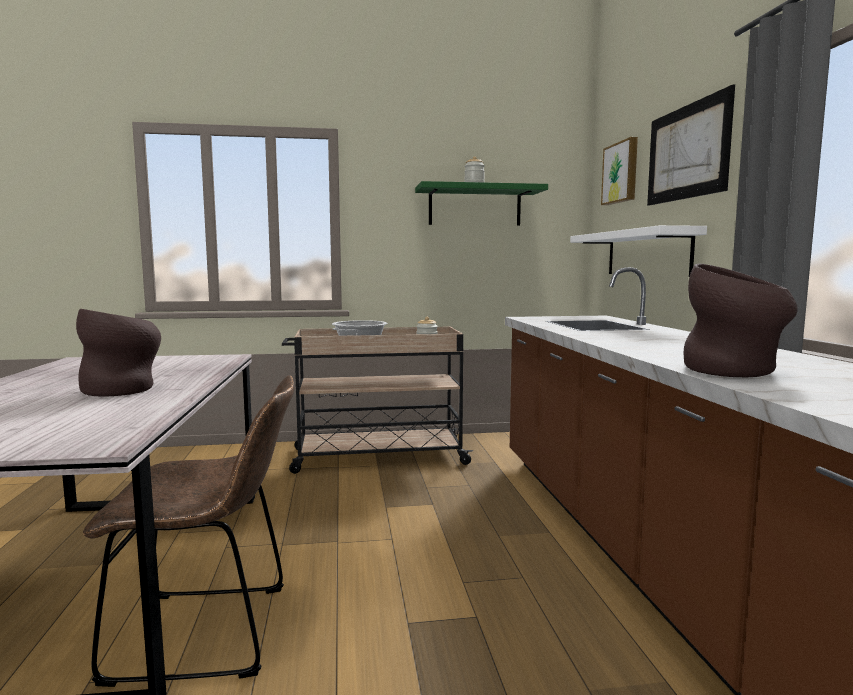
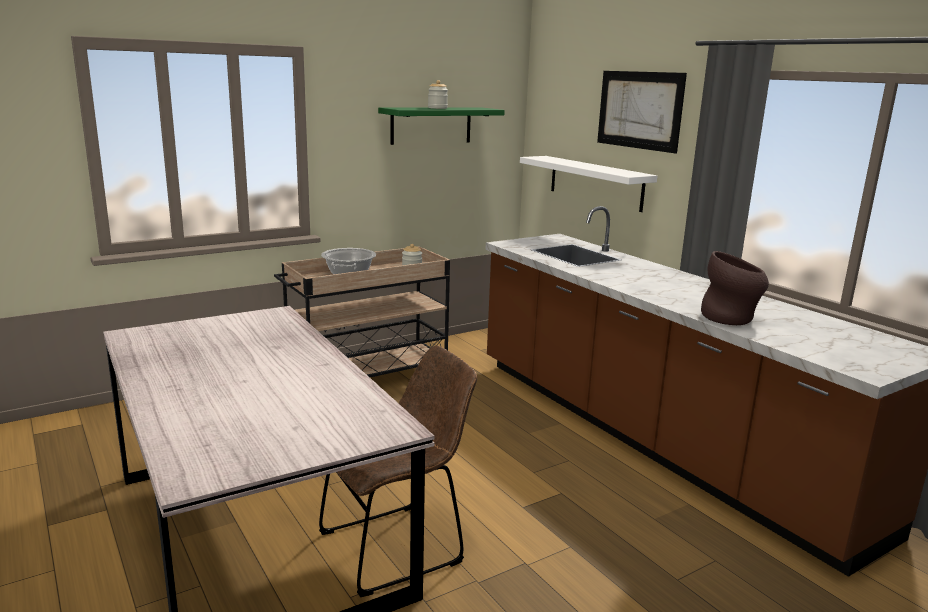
camera: 25 degrees left, 10 degrees up
brown vase [76,309,161,397] -> none
picture [601,137,638,205] -> none

